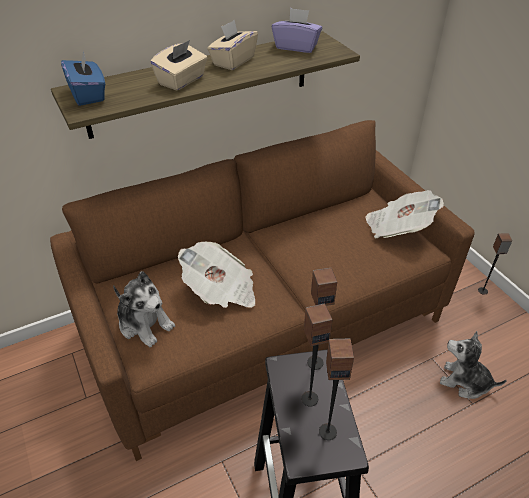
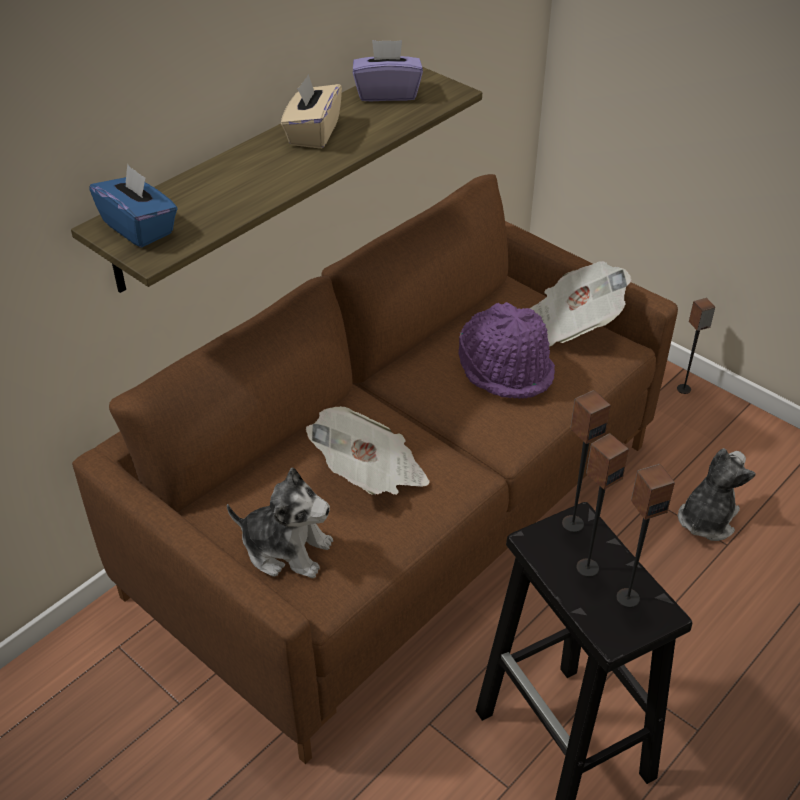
camera: 20 degrees left, 0 degrees up
beige tissue box [150,40,207,91] -> none
plush toy [439,331,507,399] -> plush toy turned 120 degrees clockwise [678,448,756,541]
none -> purple hat [458,302,555,399]

